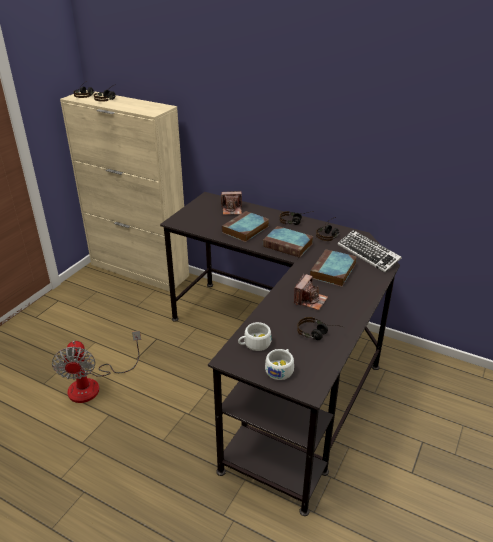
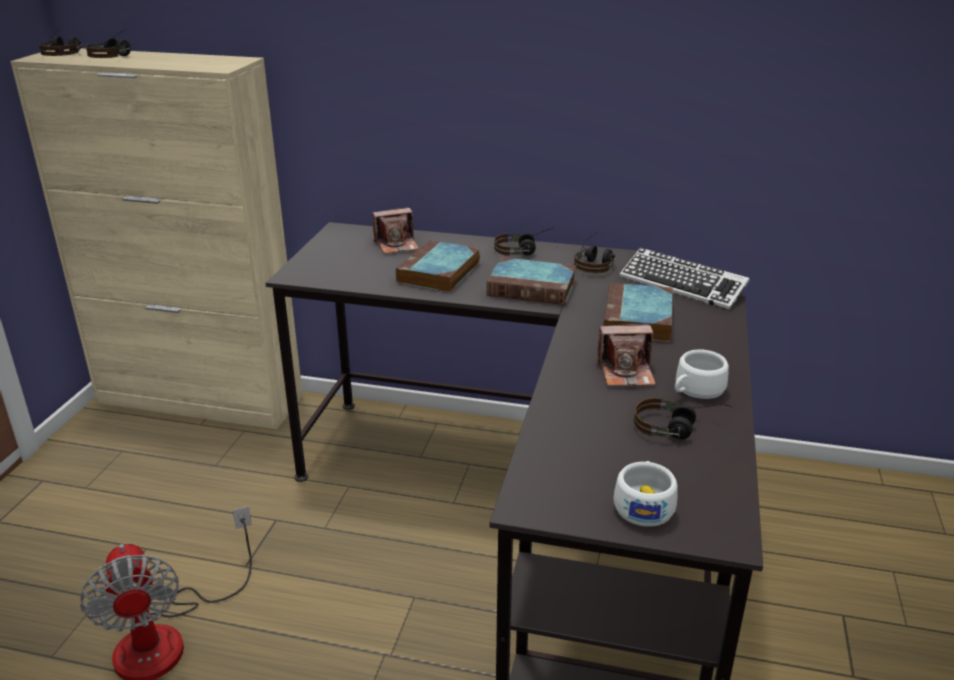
camera: 15 degrees left, 5 degrees down
white cup [238,322,271,351] -> white cup moved to [675,349,729,399]
camera [294,274,328,310] -> camera turned 75 degrees clockwise [596,323,656,386]

